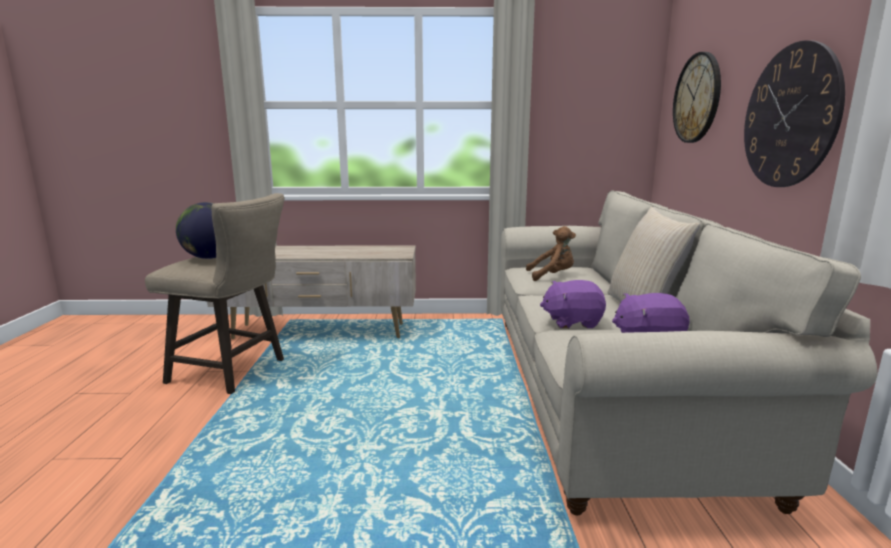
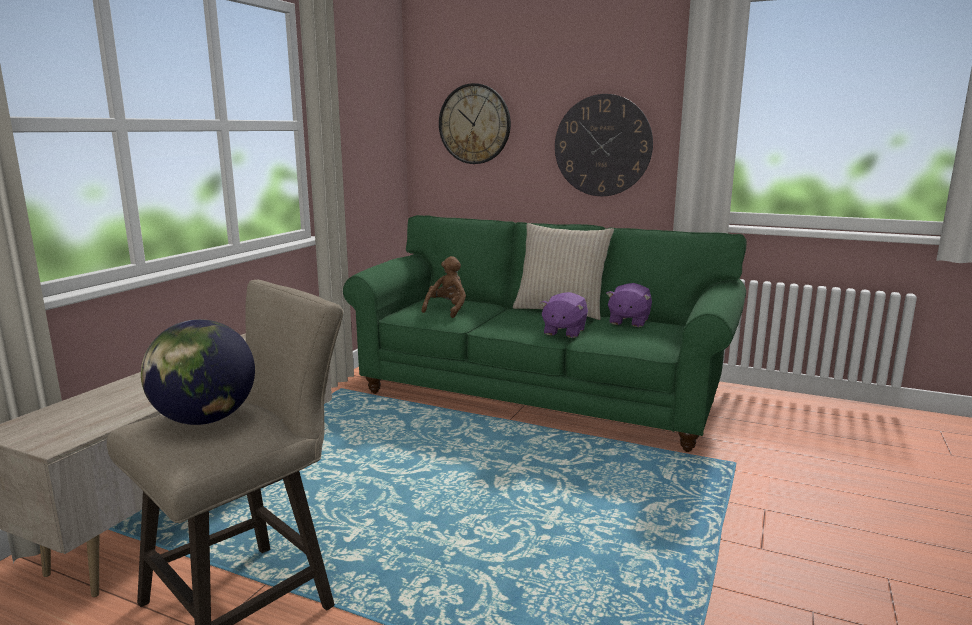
camera: 65 degrees left, 0 degrees up
beige sofa [500,190,877,516] -> green sofa [343,215,747,452]

